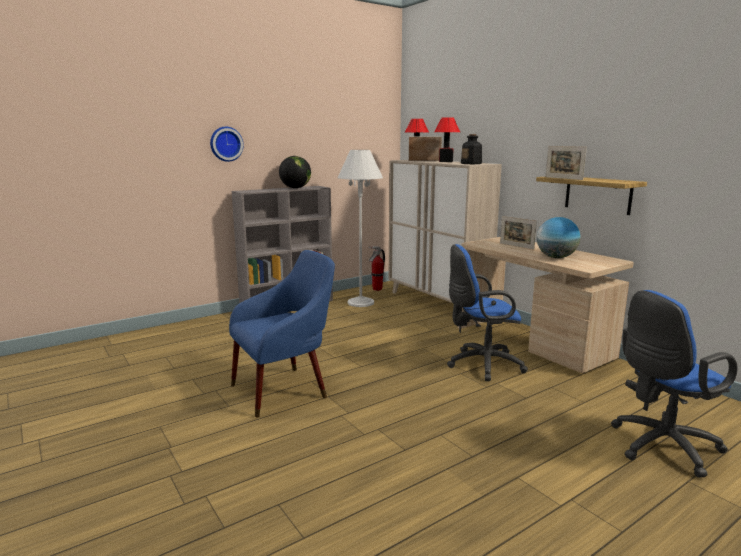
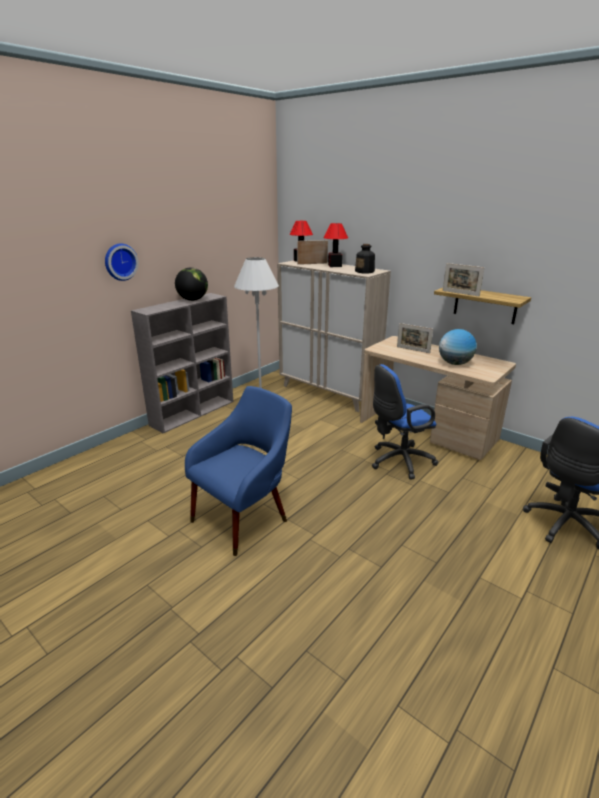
camera: 15 degrees left, 10 degrees up
fire extinguisher [368,246,385,291] -> none

